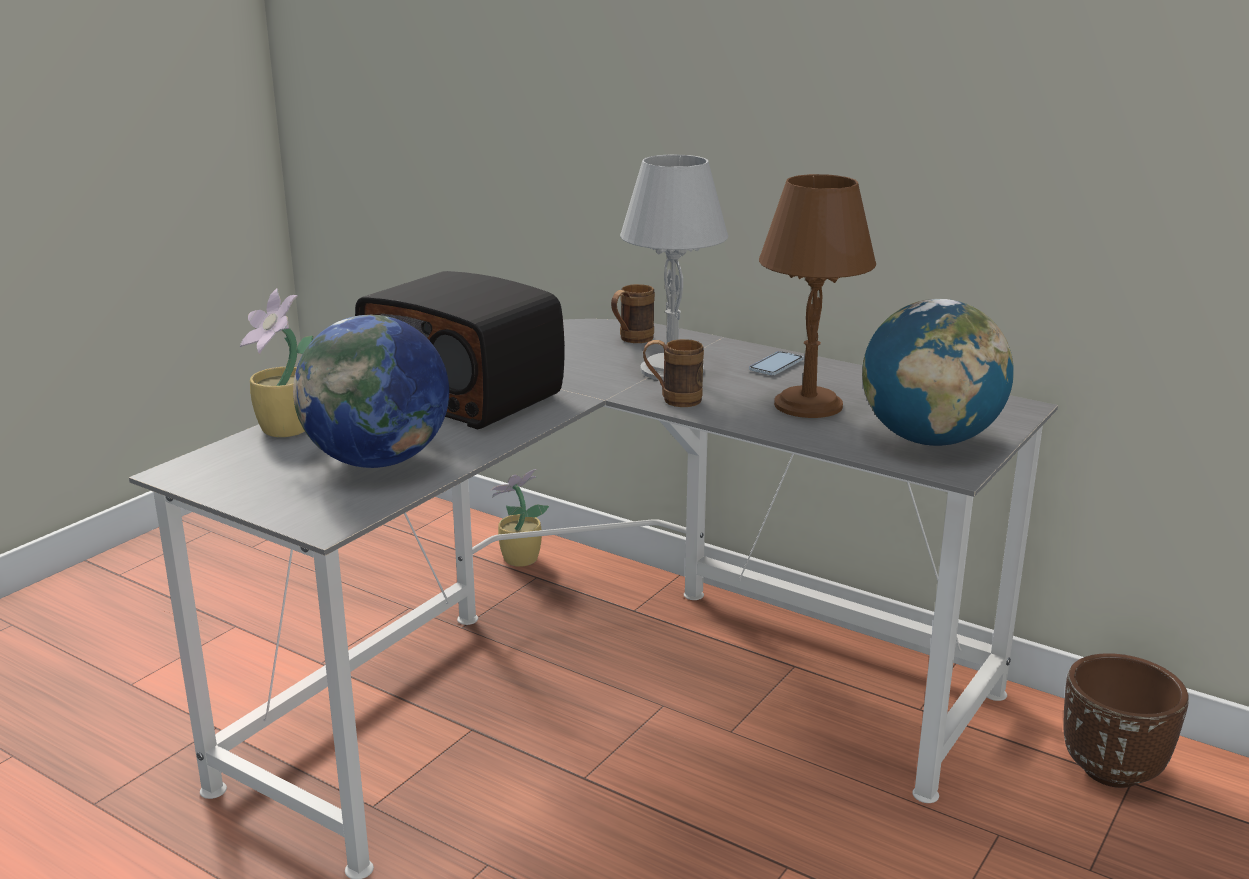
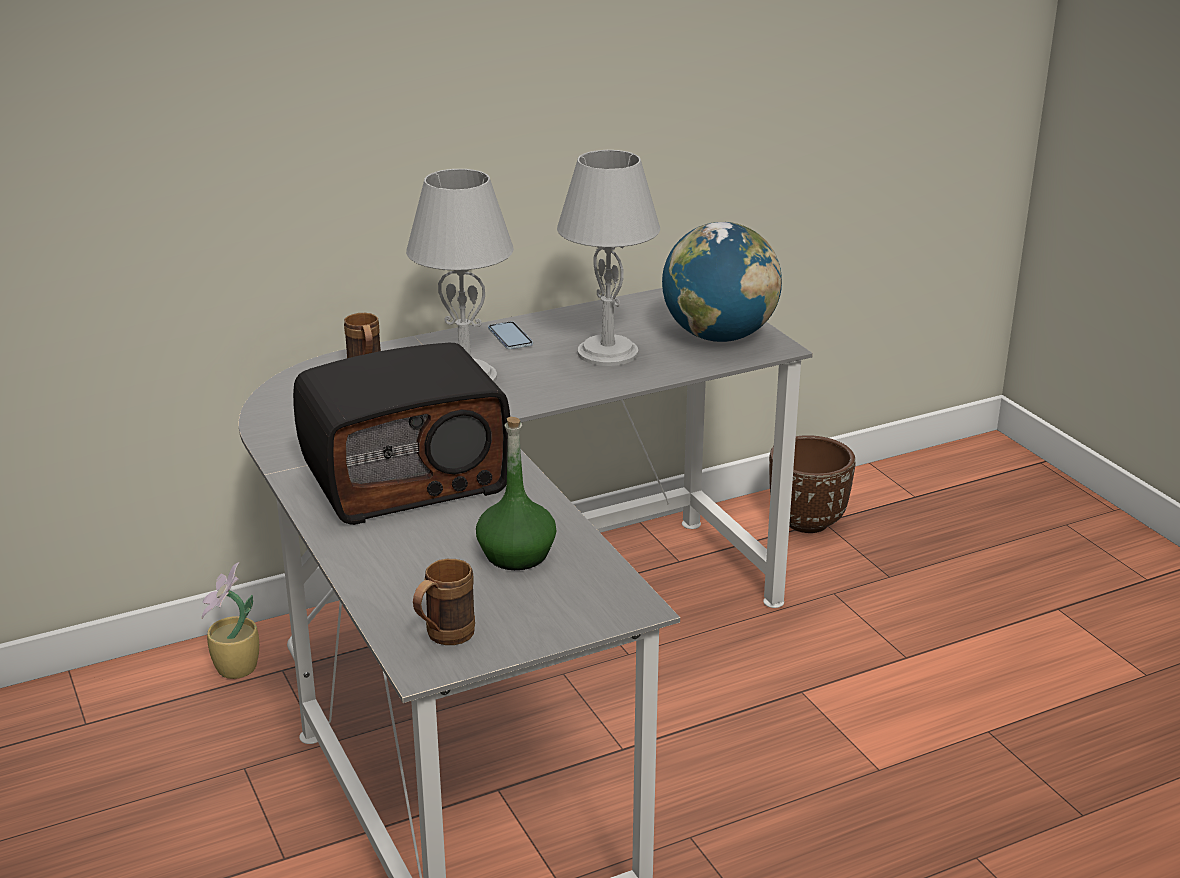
camera: 60 degrees left, 5 degrees up
potted plant [240,288,314,437] -> none
globe [293,315,449,468] -> green bottle [476,417,556,570]
brown mug [643,339,704,407] -> brown mug moved to [413,559,475,645]
brown table lamp [759,174,876,418] -> grey table lamp [557,150,660,366]

